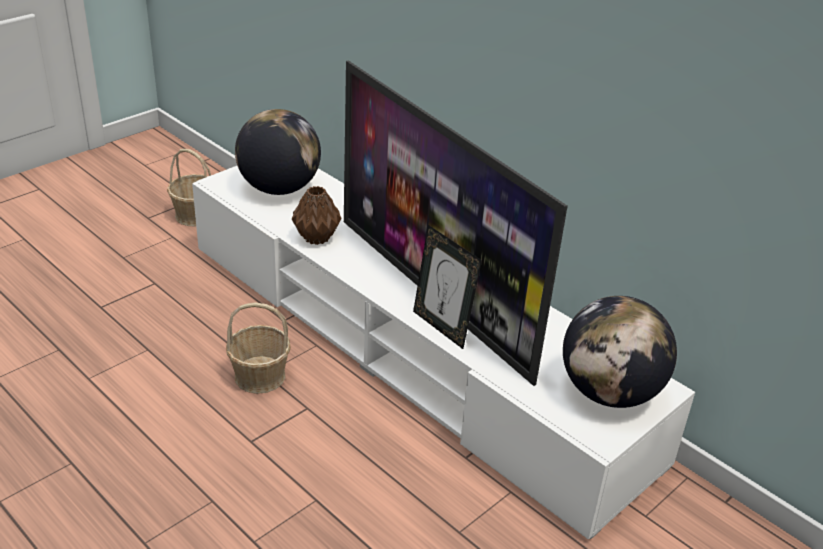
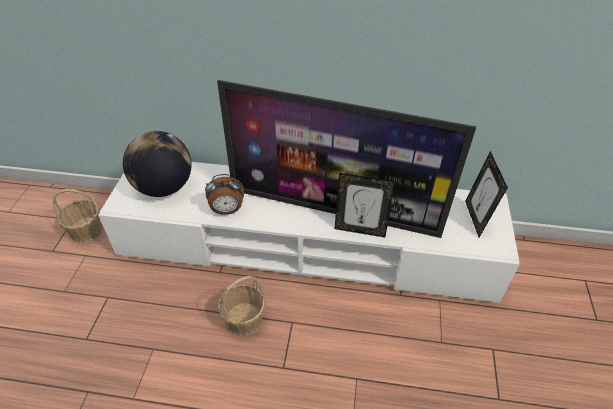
camera: 35 degrees left, 10 degrees up
brown vase [292,186,341,245] -> alarm clock [205,174,244,215]
globe [563,296,677,408] -> picture frame [465,151,508,237]

